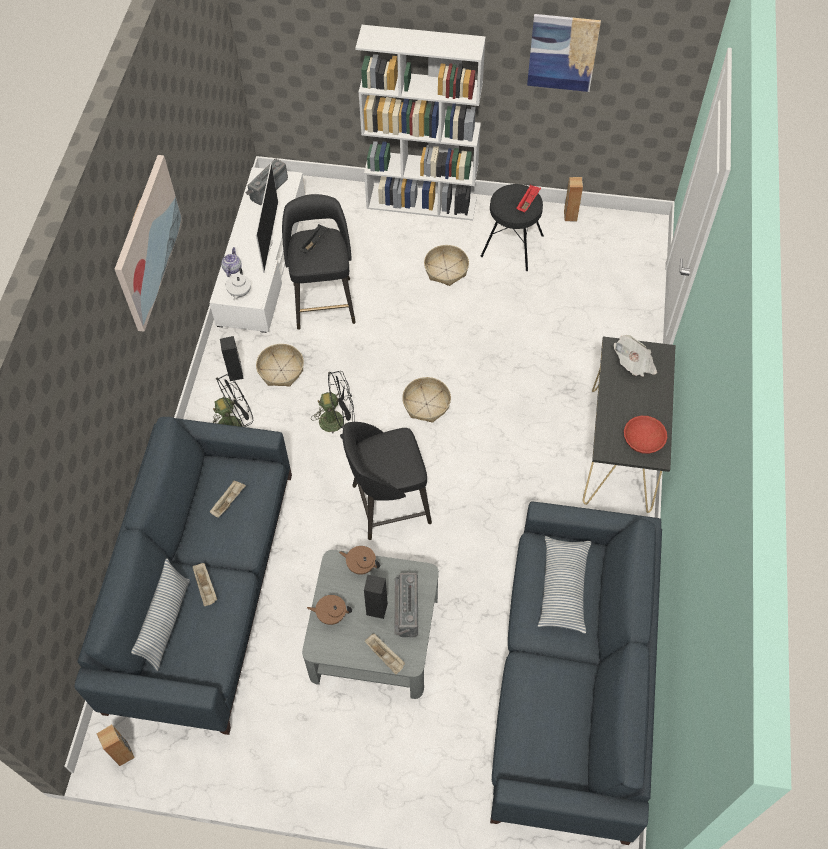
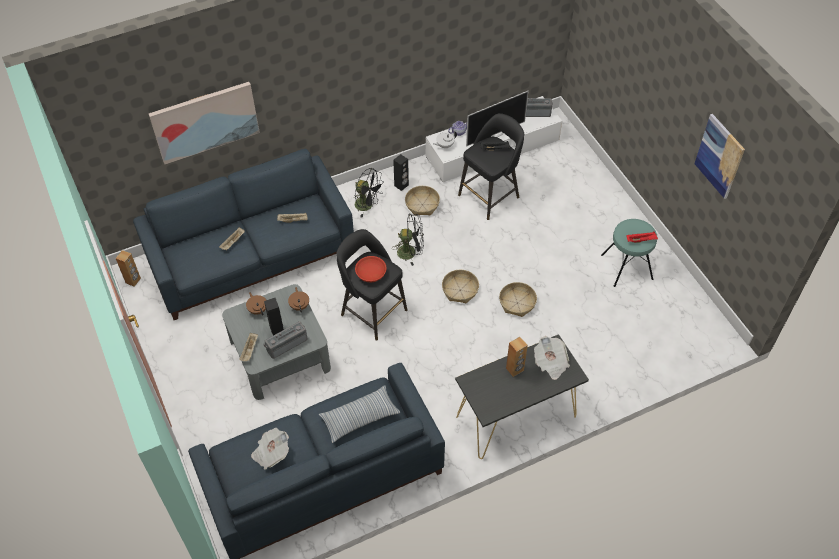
camera: 55 degrees right, 5 degrees down
picture [115,155,183,332] -> picture moved to [149,82,260,164]
pillow [131,558,190,671] -> none
black fan [311,371,355,439] -> black fan turned 45 degrees counterclockwise [392,213,424,266]
white bookcase [355,25,486,221] -> none
basket [424,245,469,286] -> basket moved to [499,282,537,317]
black stool [480,184,544,271] -> turquoise stool [601,219,657,287]
brown speaker [564,177,583,221] -> brown speaker moved to [506,337,528,377]
red bowl [624,416,667,454] -> red bowl moved to [355,256,387,282]
none -> newspaper [251,428,289,470]

